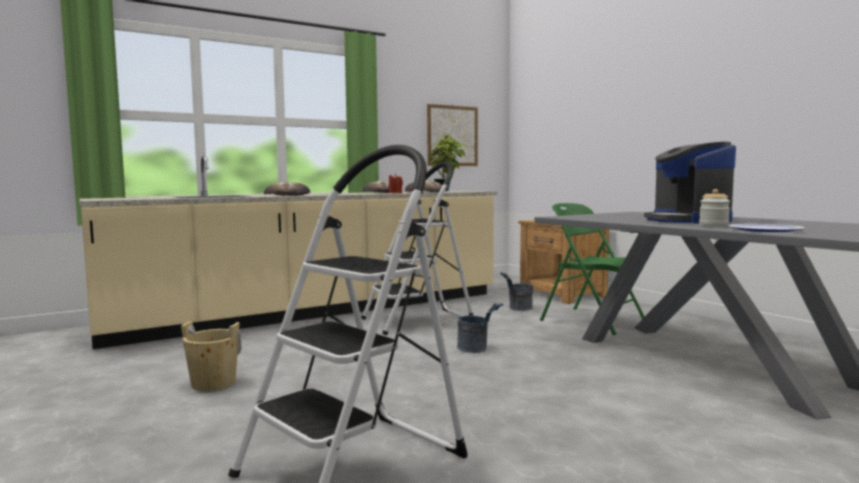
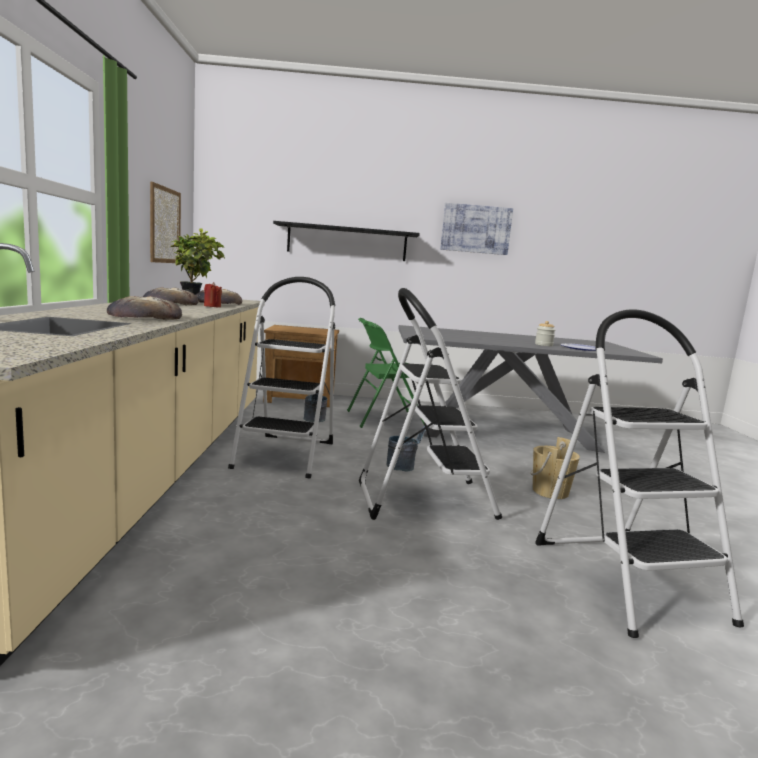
camera: 60 degrees left, 5 degrees up
beige bucket [181,322,241,391] -> beige bucket moved to [531,437,580,499]
coffee machine [644,142,736,224] -> none
none -> black shelf [273,221,420,261]
none -> step ladder [359,288,502,520]
none -> picture [440,203,513,255]

